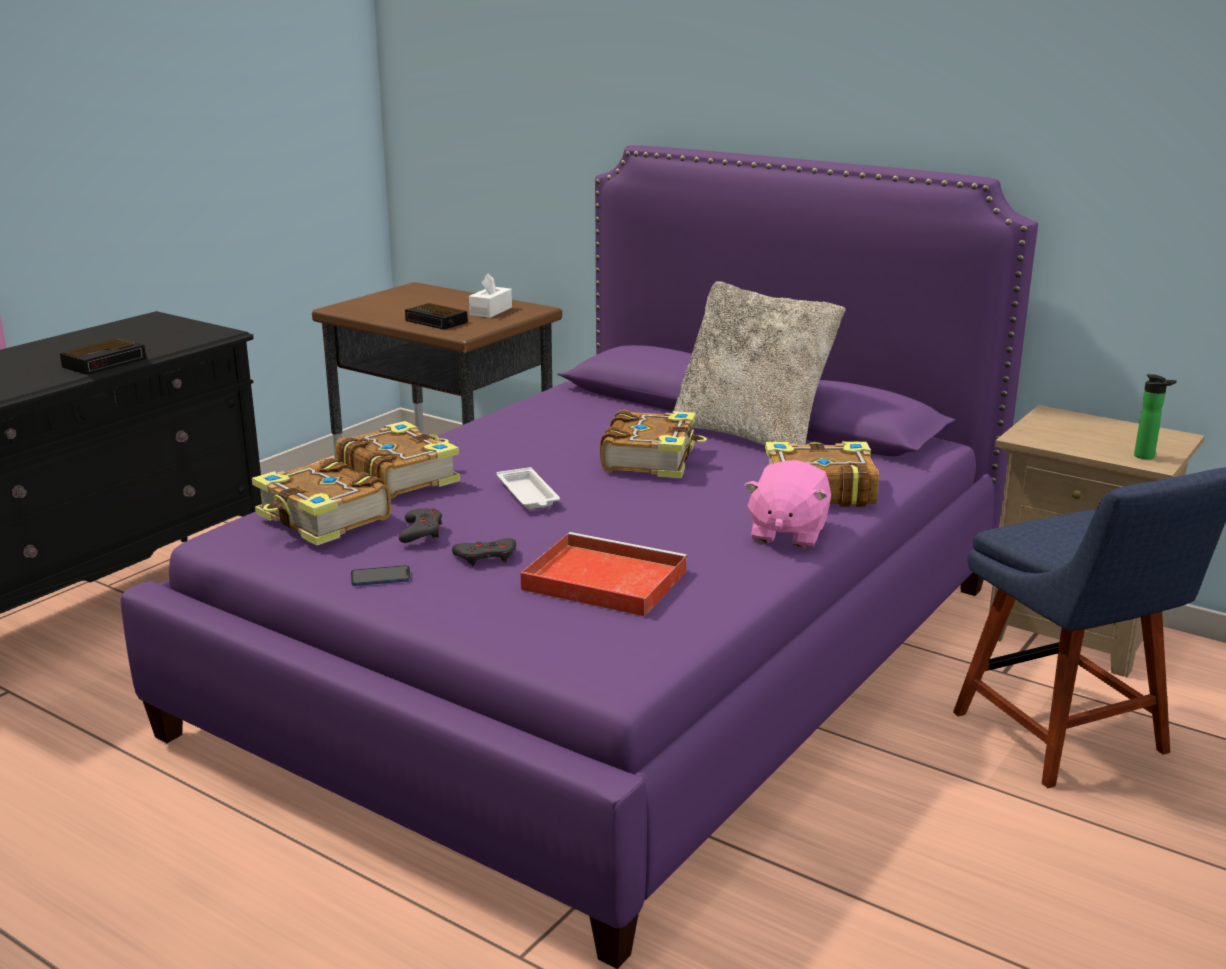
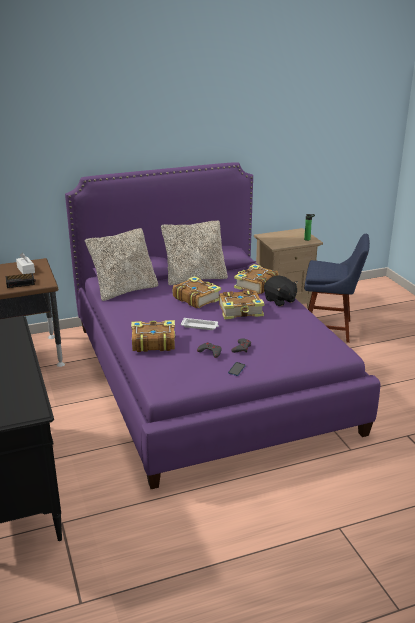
camera: 55 degrees left, 5 degrees up
alarm clock [60,338,146,375] -> none
book [252,458,391,546] -> book moved to [219,290,265,319]
red tray [520,532,688,617] -> none
pink plush toy [744,460,831,549] -> black plush toy [264,275,298,306]
none -> beige pillow [85,228,158,301]

